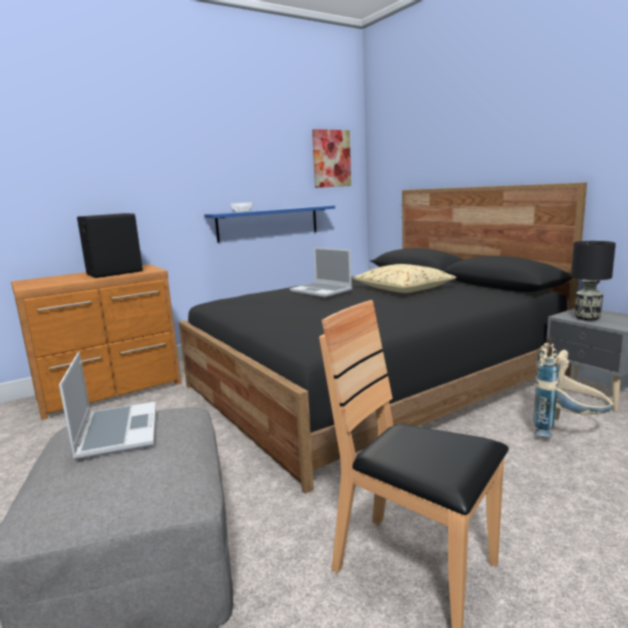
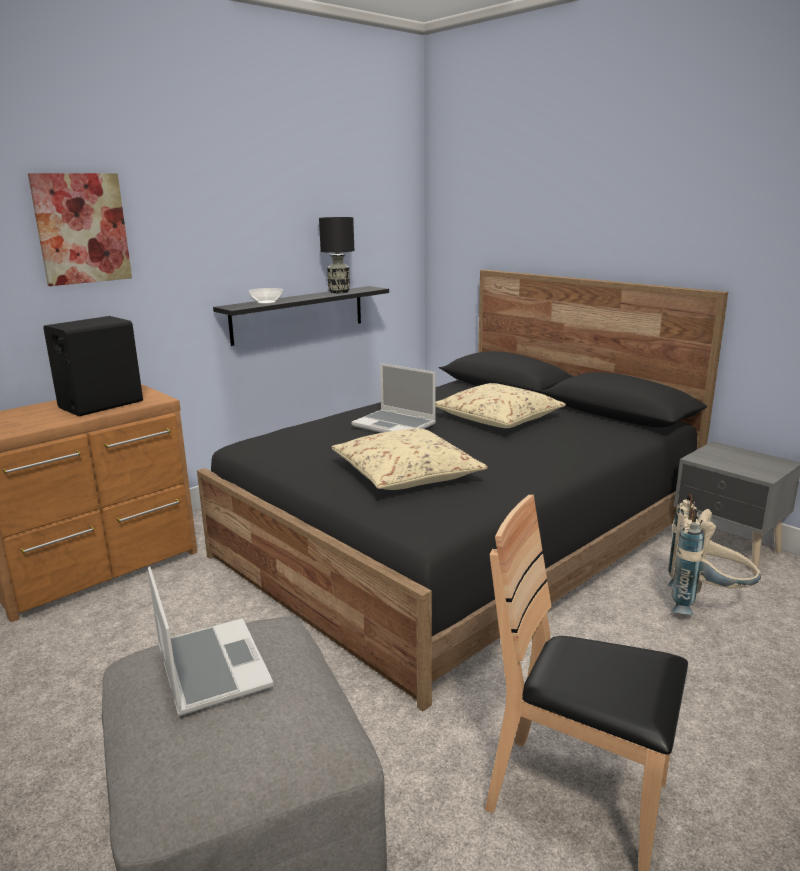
camera: 10 degrees left, 5 degrees up
blue shelf [204,206,335,243] -> black shelf [213,286,389,346]
picture [312,129,351,188] -> picture moved to [28,173,132,286]
black table lamp [571,241,616,321] -> black table lamp moved to [319,217,354,293]
none -> beige pillow [331,428,488,490]

